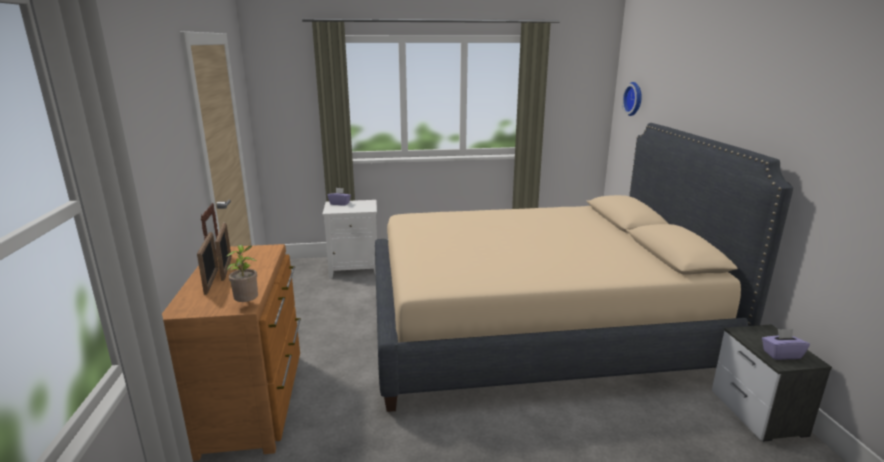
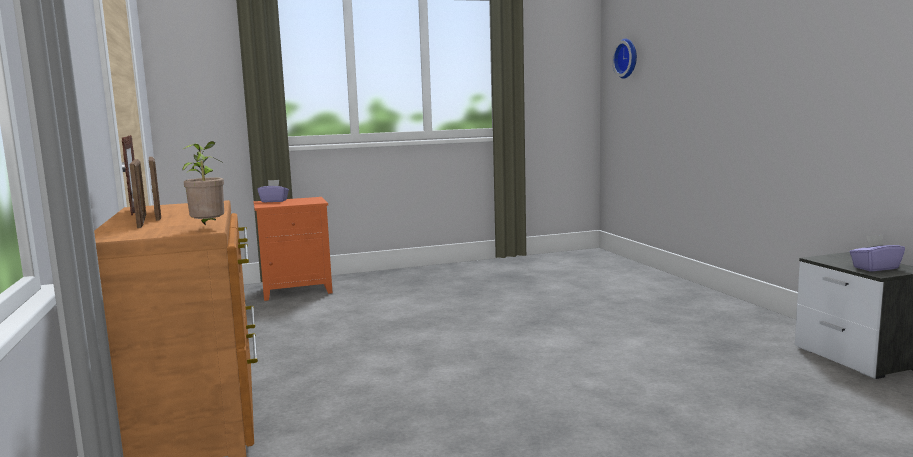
camera: 10 degrees left, 10 degrees down
white nightstand [322,200,377,278] -> orange nightstand [254,197,333,301]
beige bed [375,123,793,412] -> none

